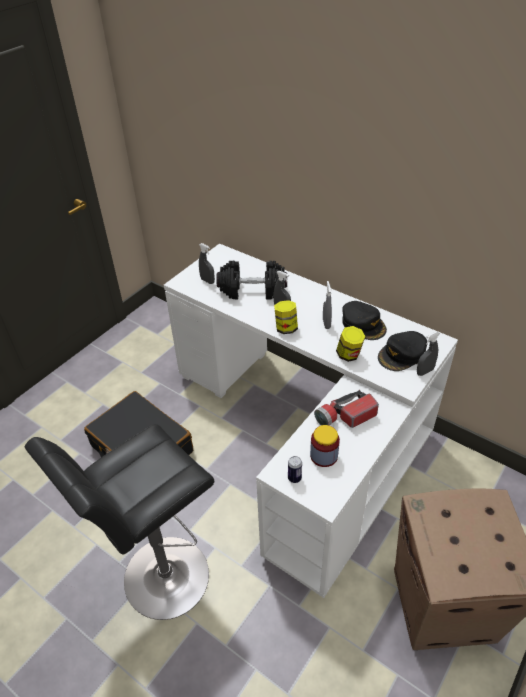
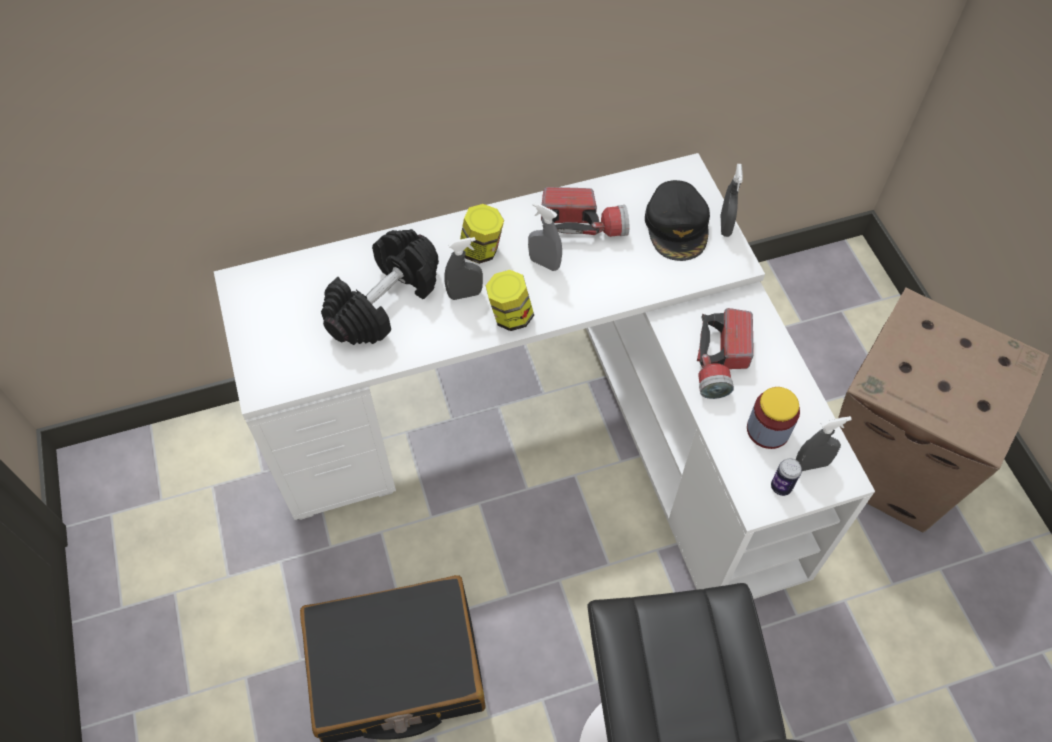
camera: 55 degrees left, 15 degrees up
grey spray bottle [199,243,215,284] -> grey spray bottle moved to [795,416,852,471]
jar [336,326,366,362] -> jar moved to [460,204,504,264]
black cap [342,301,387,340] -> flashlight [541,187,629,237]

